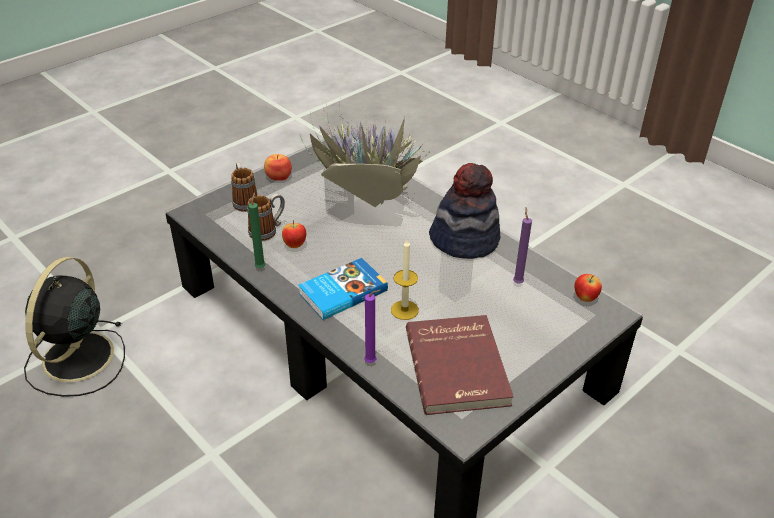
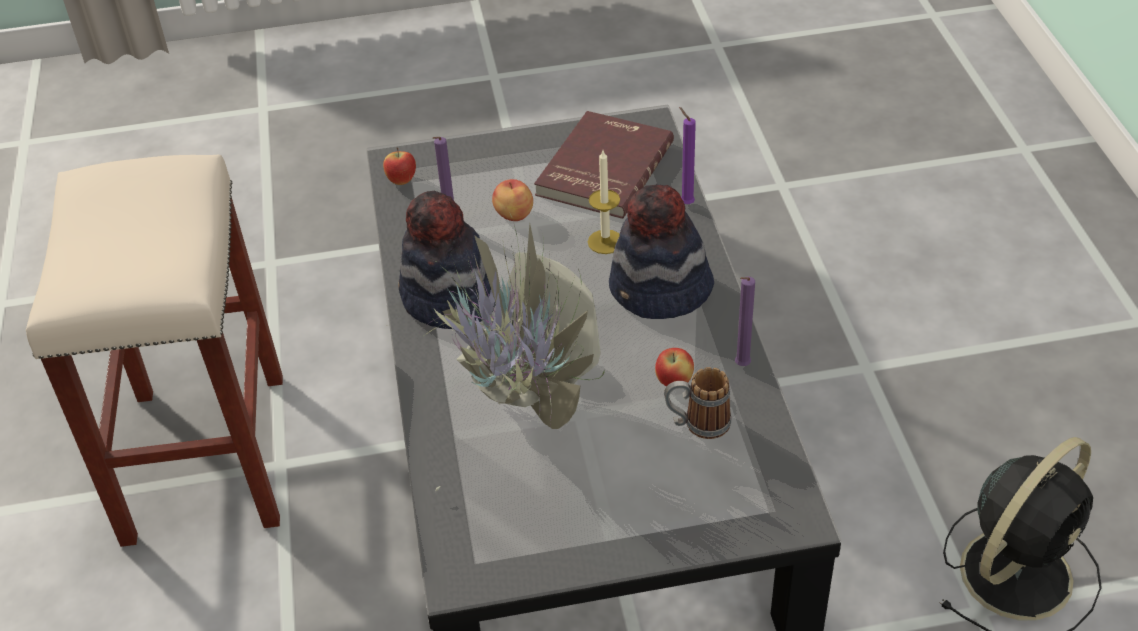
camera: 145 degrees left, 5 degrees up
mug [231,163,257,212] -> none
green candle [248,192,265,268] -> purple candle [735,277,755,366]
apple [264,154,292,181] -> apple moved to [492,179,533,221]
book [298,258,388,320] -> hat [609,184,714,319]
none -> beige stool [26,155,283,547]

